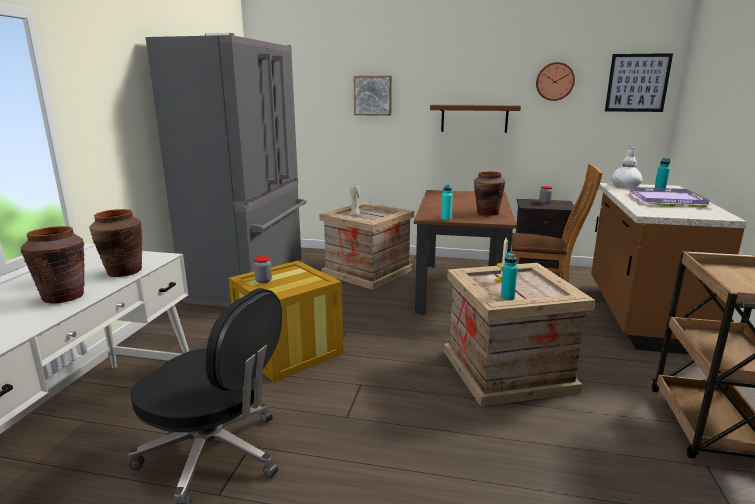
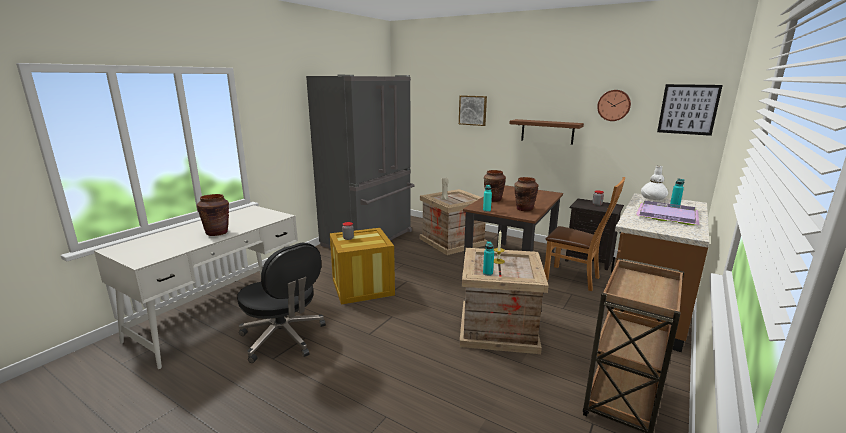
camera: 20 degrees right, 0 degrees up
brown vase [89,209,142,277] -> brown vase moved to [484,170,506,202]

